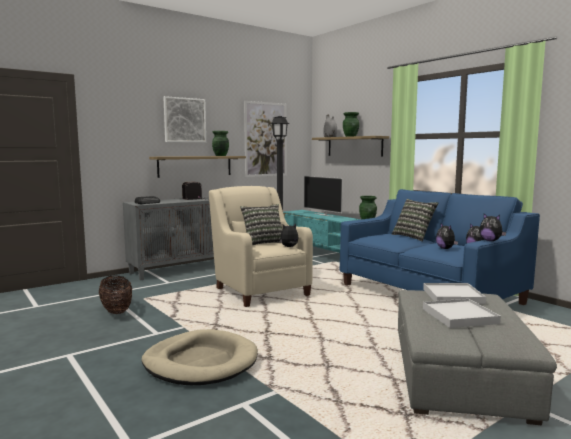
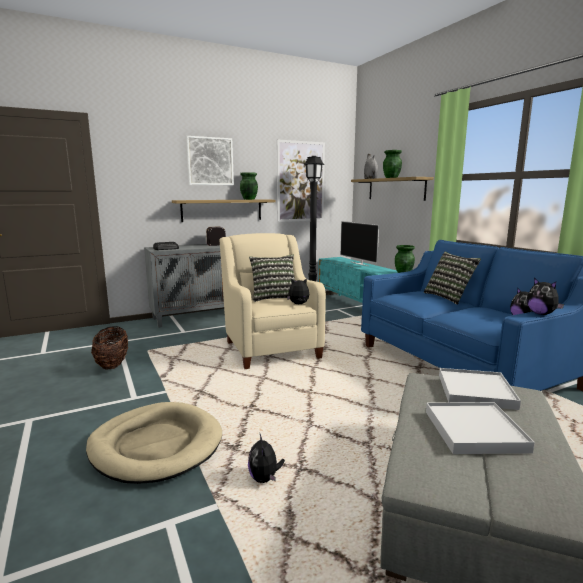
camera: 10 degrees right, 5 degrees up
plush toy [436,224,458,249] -> plush toy moved to [248,432,285,483]

